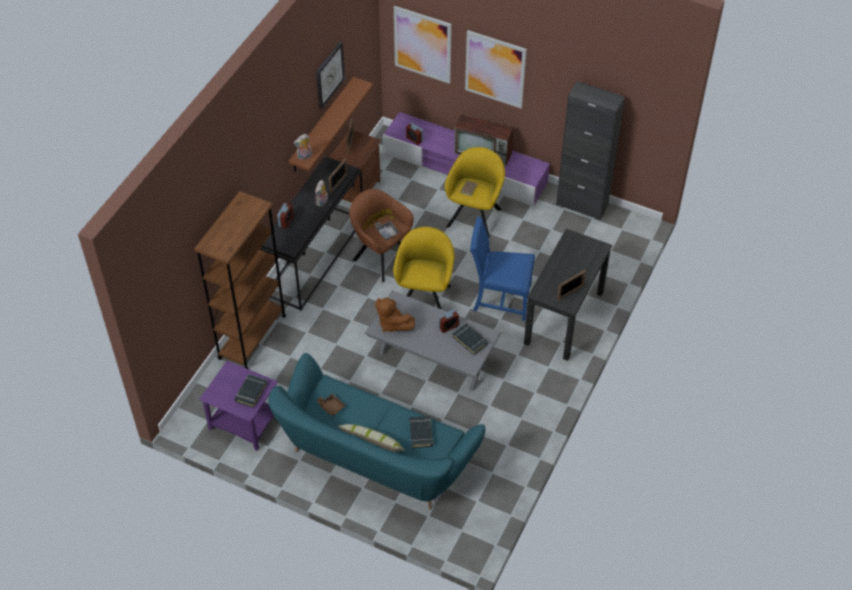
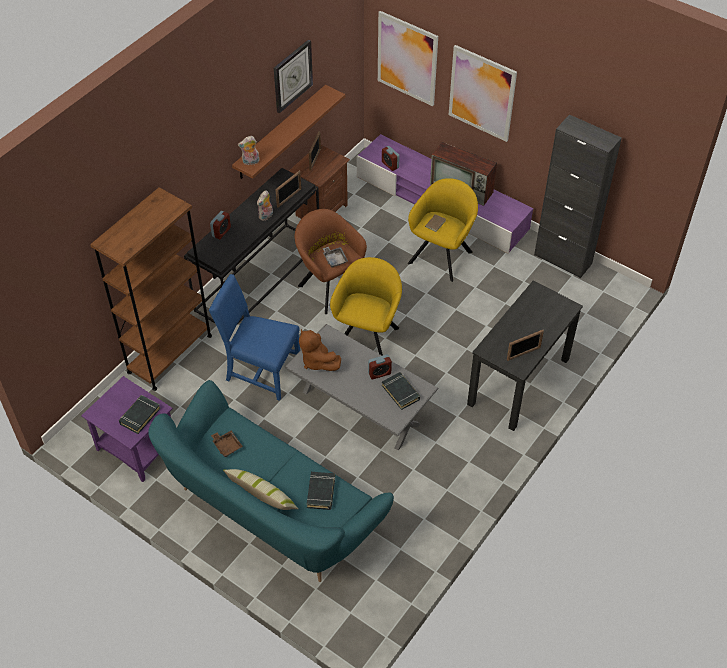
camera: 10 degrees right, 0 degrees up
blue chair [470,217,535,321] -> blue chair moved to [208,274,300,401]

